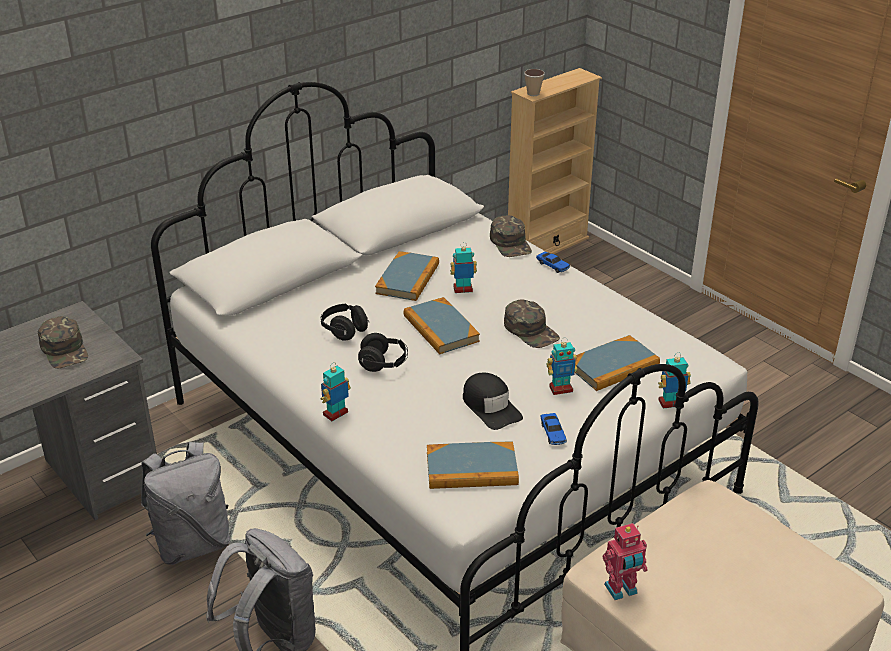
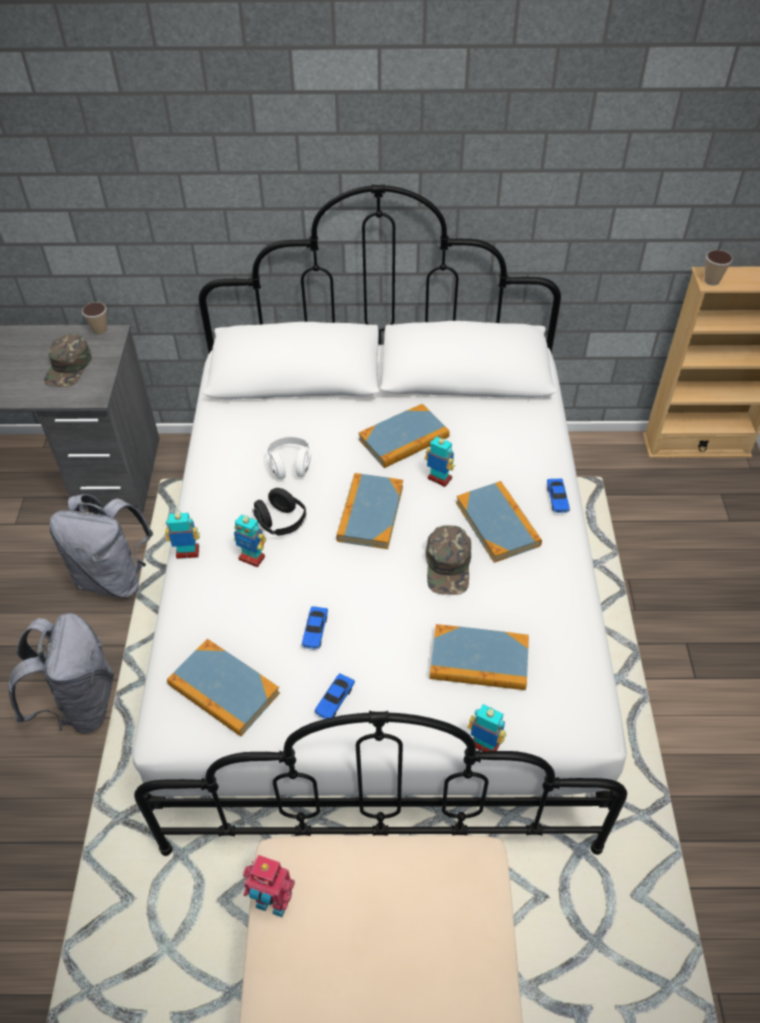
camera: 40 degrees right, 15 degrees up
black headphones [321,304,369,341] -> white headphones [267,437,311,479]
black cap [463,373,523,430] -> toy car [301,606,328,649]
green cap [490,215,532,257] -> none
toy robot [547,338,577,395] -> toy robot moved to [234,514,266,568]
none -> cup [82,302,107,335]
none -> book [456,481,542,563]

